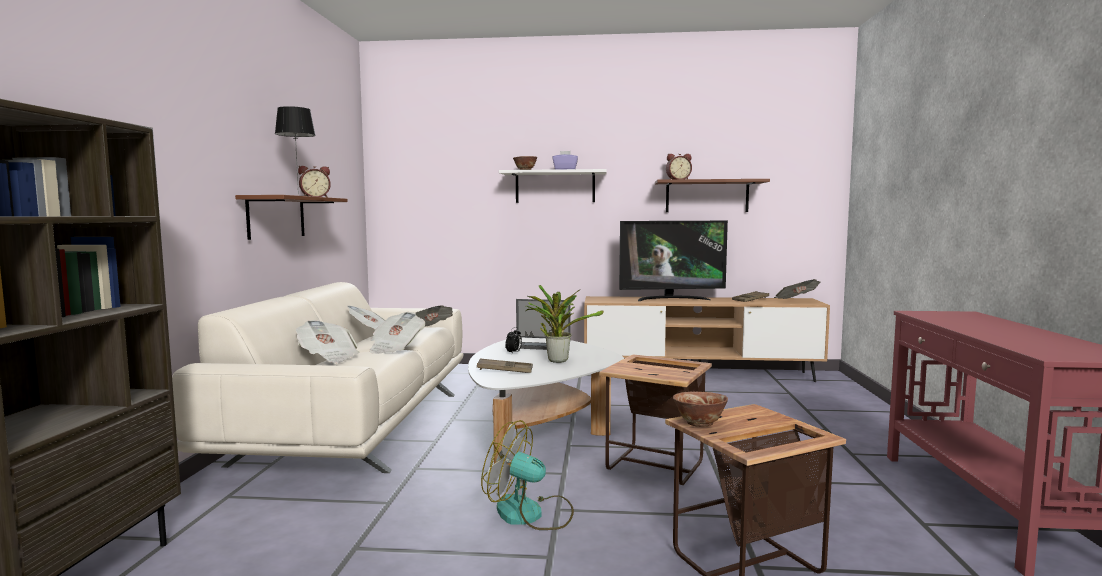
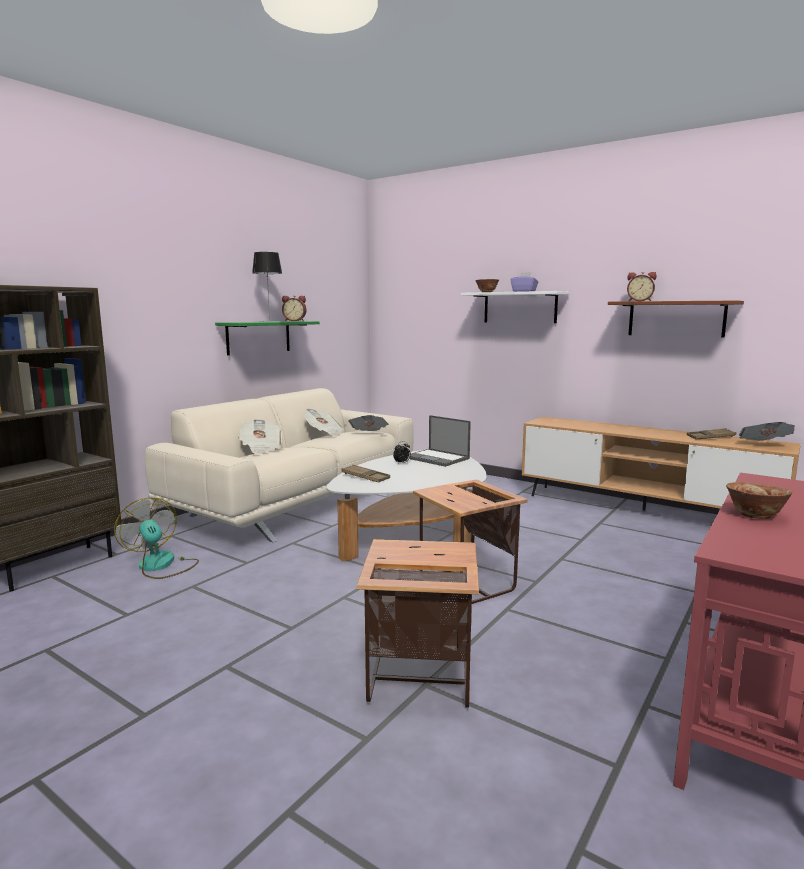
camera: 30 degrees right, 5 degrees up
brown shelf [235,195,348,240] -> green shelf [215,321,320,355]
newspaper [369,312,425,354] -> none
fan [481,420,574,530] -> fan moved to [114,498,199,579]
potted plant [526,285,604,363] -> none
television [619,221,728,301] -> none
bowl [673,392,728,427] -> bowl moved to [726,482,792,519]

